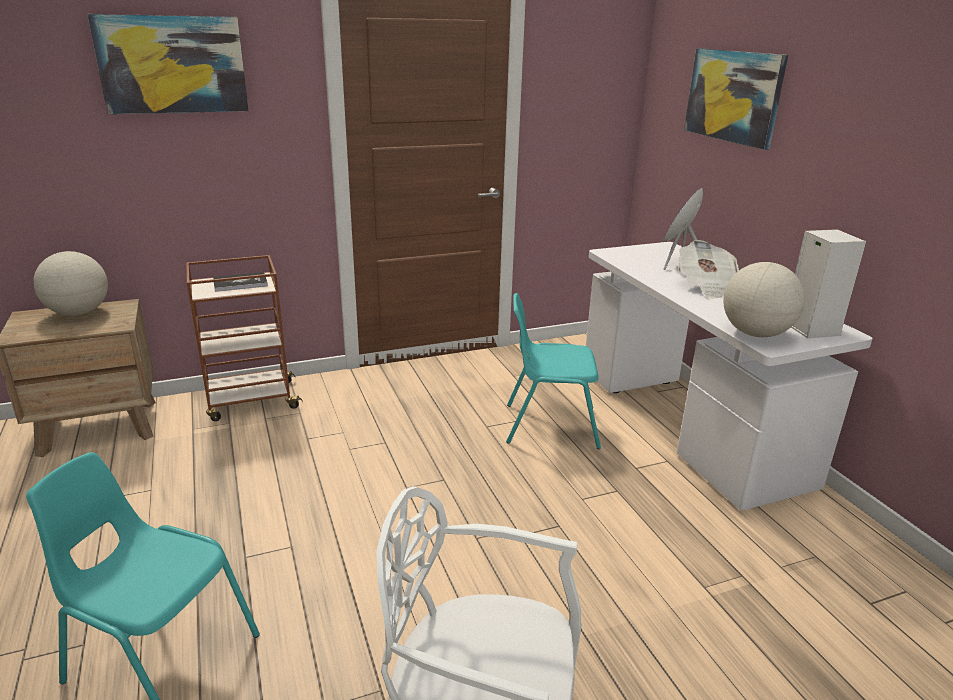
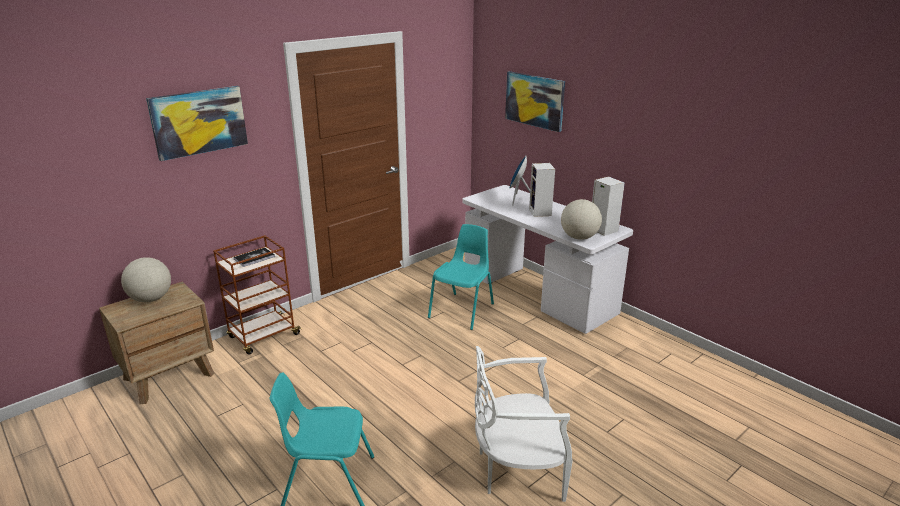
camera: 20 degrees left, 0 degrees up
turquoise chair [506,293,601,449] -> turquoise chair turned 135 degrees clockwise [428,224,494,330]
newspaper [678,240,739,299] -> speaker [529,163,555,217]

